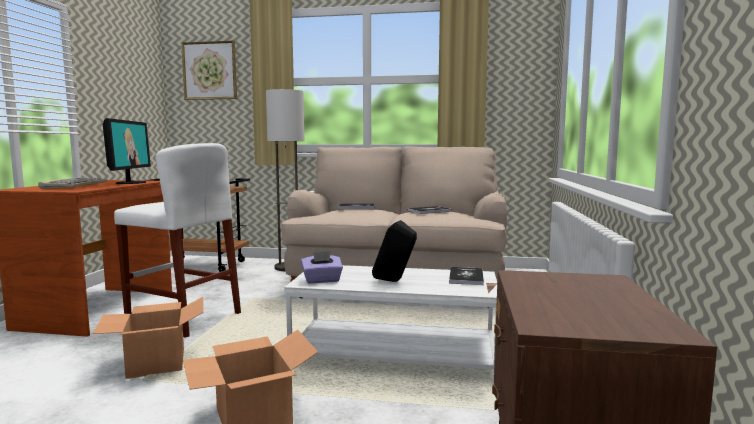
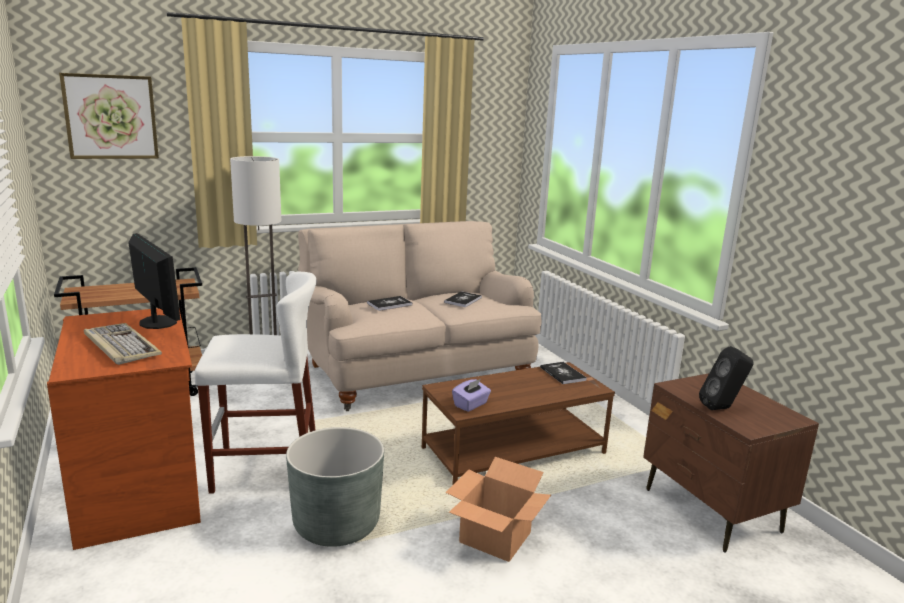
camera: 35 degrees left, 10 degrees up
cardboard box [92,297,203,379] -> grey planter [286,427,384,547]
white coffee table [284,265,497,383] -> brown coffee table [422,362,615,485]
black speaker [372,220,417,282] -> black speaker moved to [699,346,754,410]

